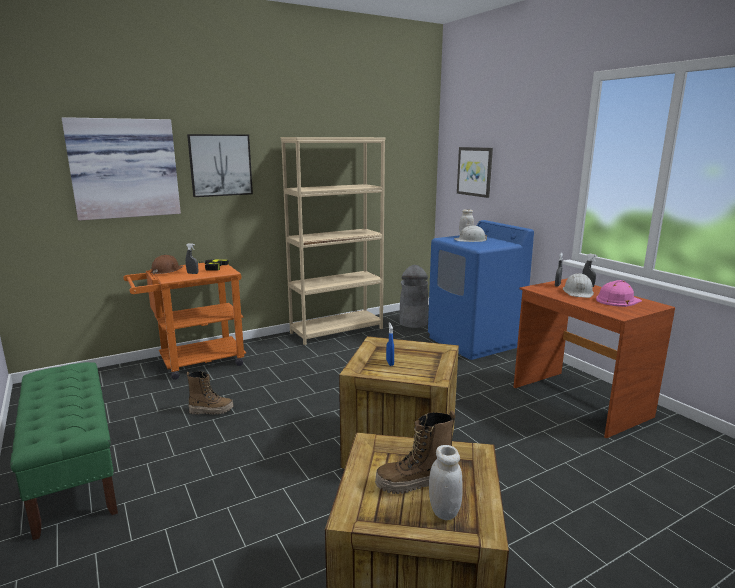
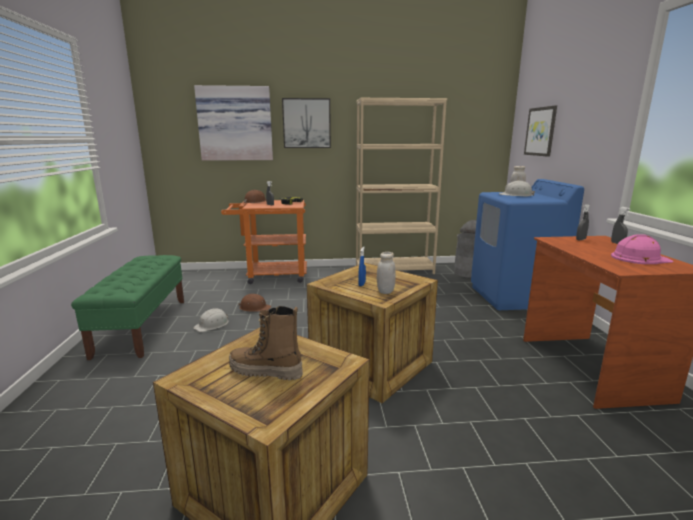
camera: 25 degrees right, 0 degrees up
boot [186,371,234,414] -> brown hard hat [238,294,271,312]
white jar [429,445,463,520] -> white jar moved to [377,252,396,294]
white hard hat [563,273,594,298] -> white hard hat moved to [193,308,229,332]

